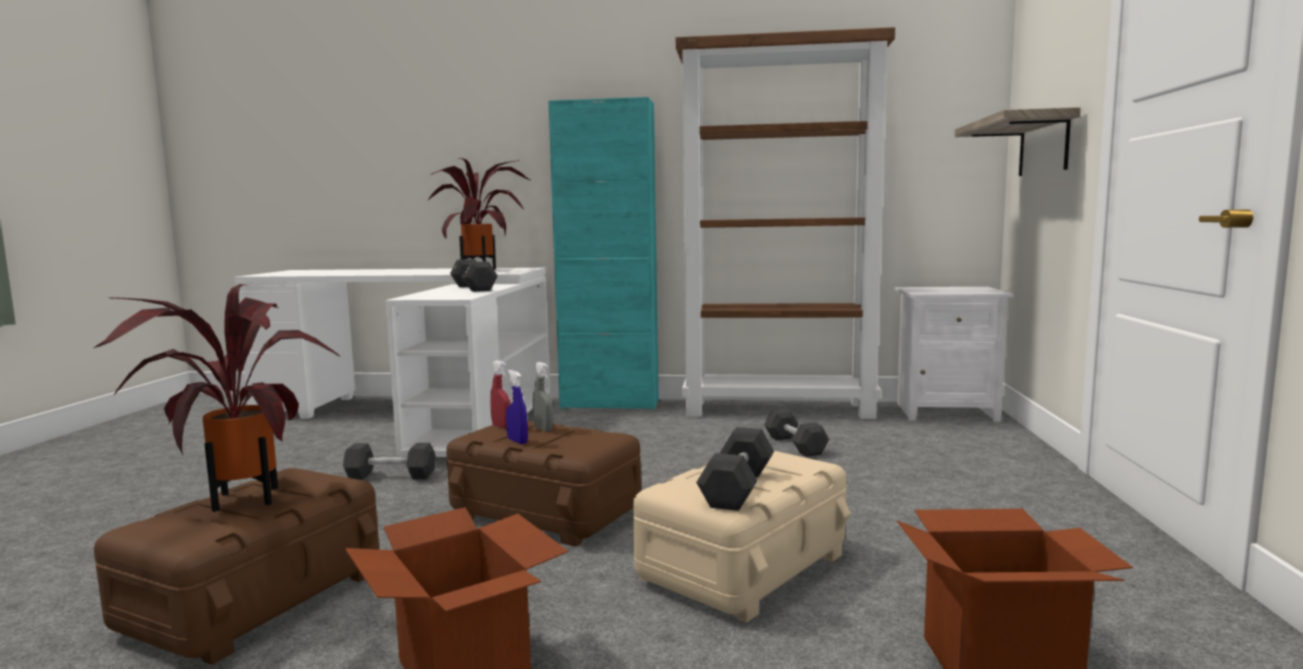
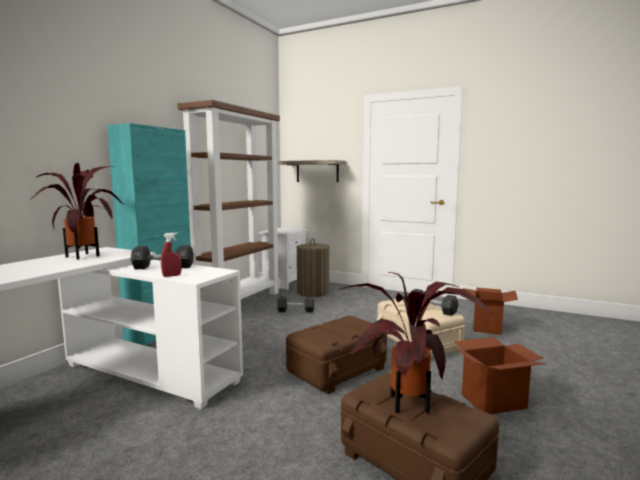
camera: 70 degrees left, 0 degrees up
black dumbbell [343,443,436,480] -> none
red spray bottle [490,360,511,428] -> red spray bottle moved to [161,232,181,277]
blue spray bottle [506,370,528,444] -> none
grey spray bottle [533,362,553,431] -> none
none -> laundry basket [297,238,330,297]

